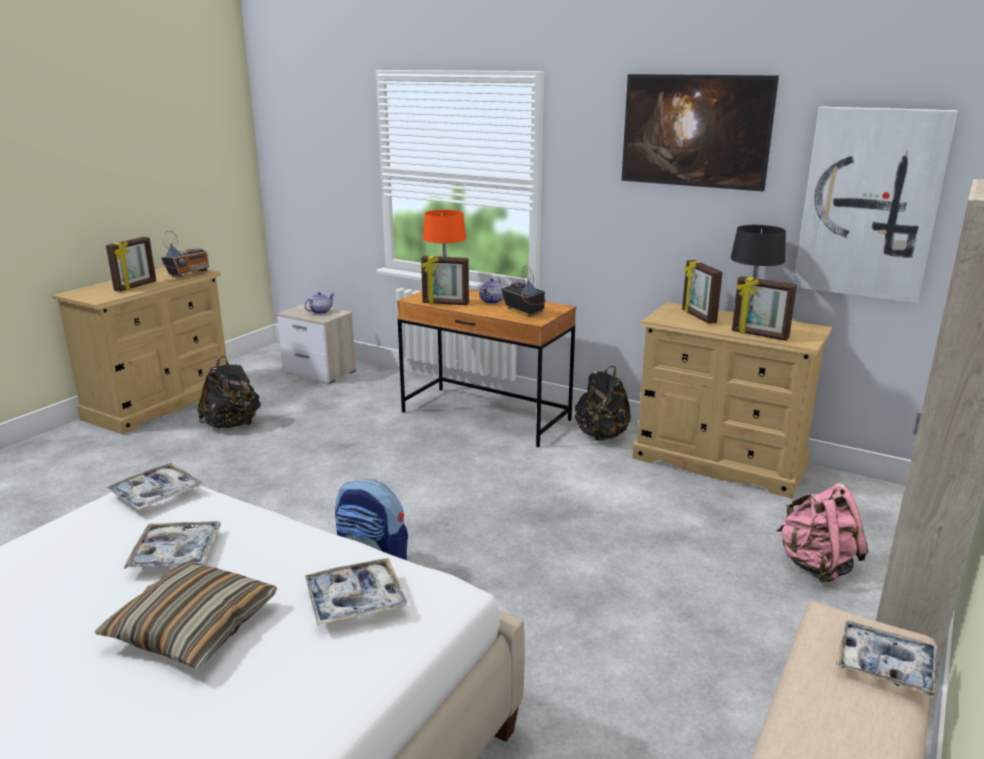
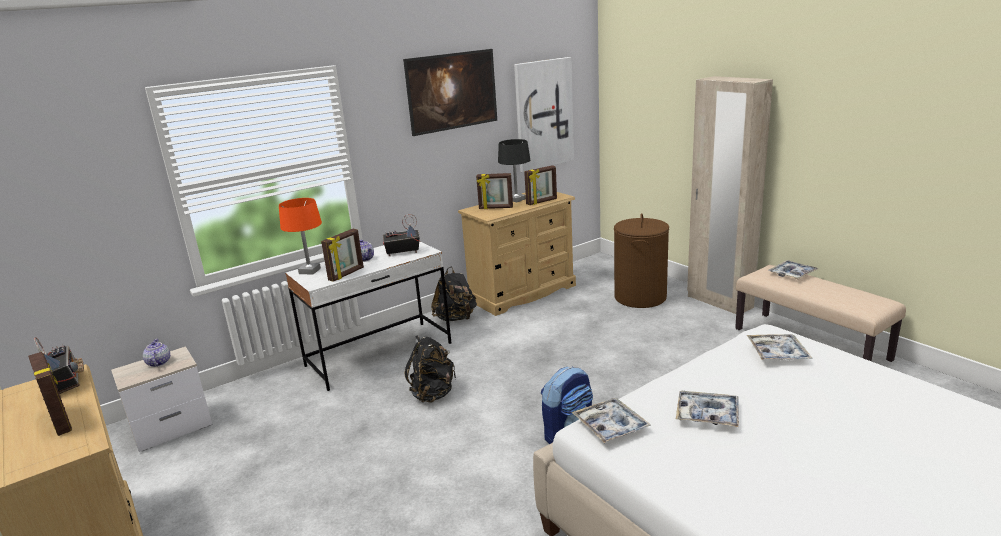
camera: 65 degrees left, 0 degrees up
pillow [95,561,277,668] -> none
black backpack [198,356,261,429] -> black backpack moved to [405,335,456,403]
brown desk [397,289,576,447] -> white desk [285,242,451,391]
pink backpack [776,483,868,582] -> brown laundry basket [614,213,669,308]

